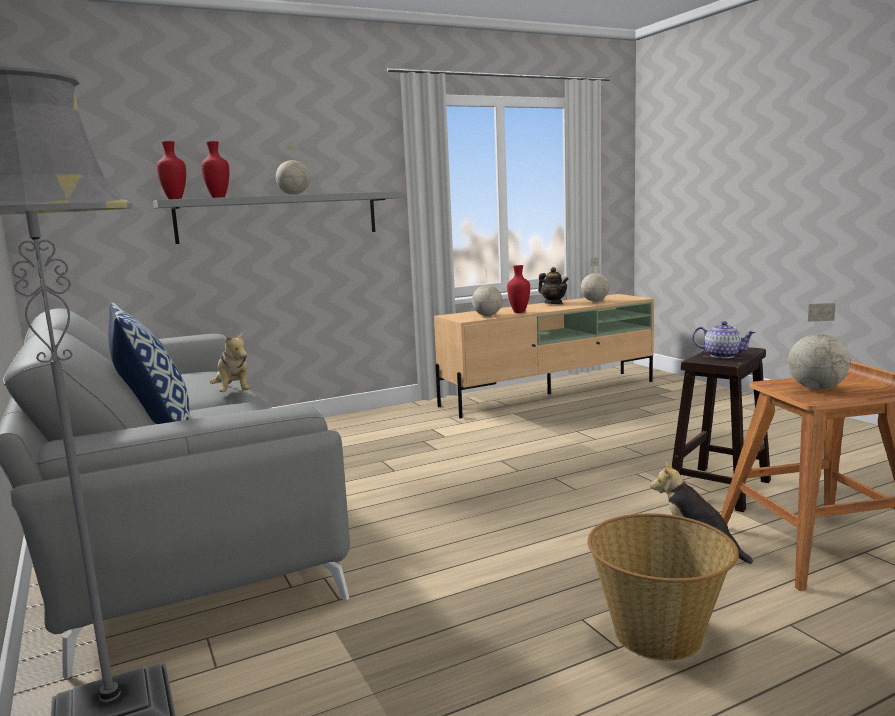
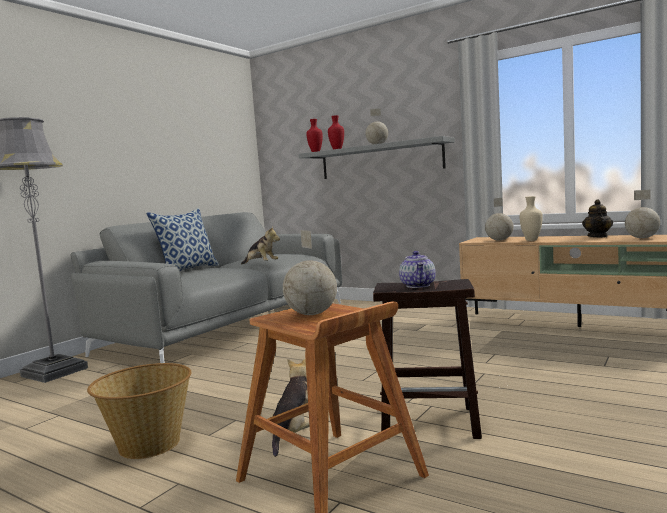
camera: 60 degrees right, 5 degrees down
plush toy [210,331,250,392] -> plush toy turned 90 degrees counterclockwise [241,227,280,265]
red vase [507,265,530,313] -> beige vase [520,196,543,241]

